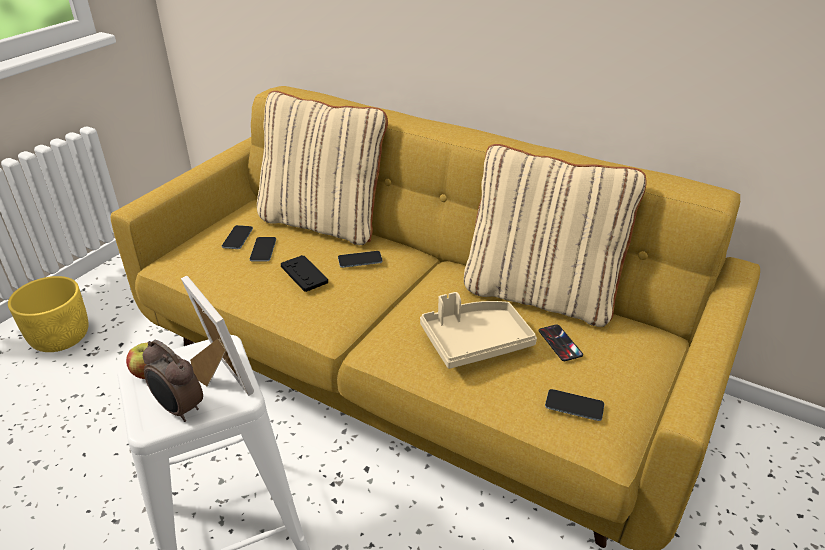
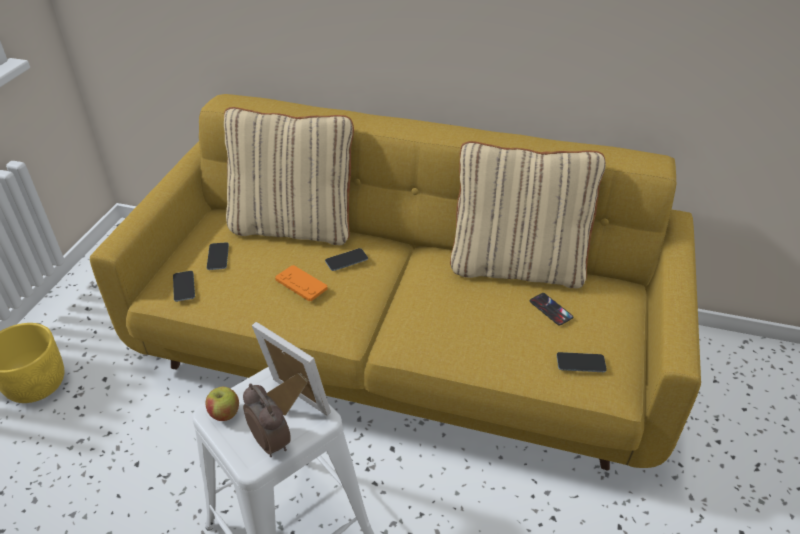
camera: 15 degrees left, 5 degrees up
alarm clock [142,340,203,422] -> alarm clock turned 150 degrees counterclockwise [243,383,290,457]
phone [250,237,276,261] -> phone moved to [173,271,195,302]
black game controller [281,255,328,292] -> orange game controller [275,265,327,301]
beige tray [420,292,537,369] -> none

